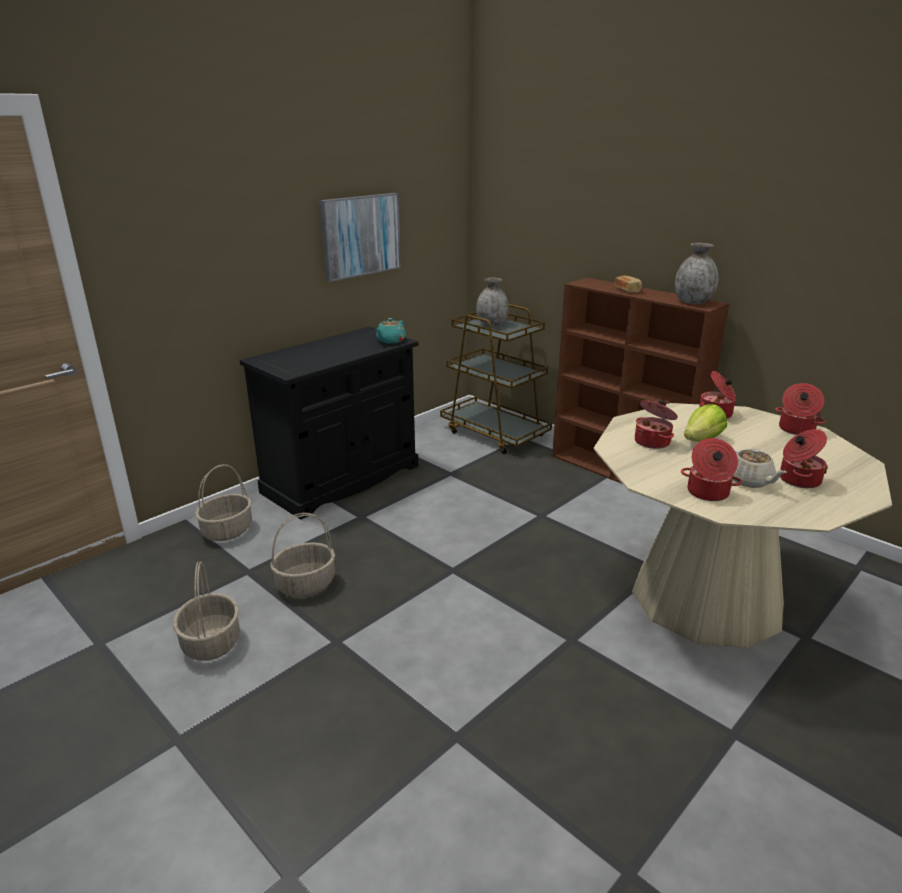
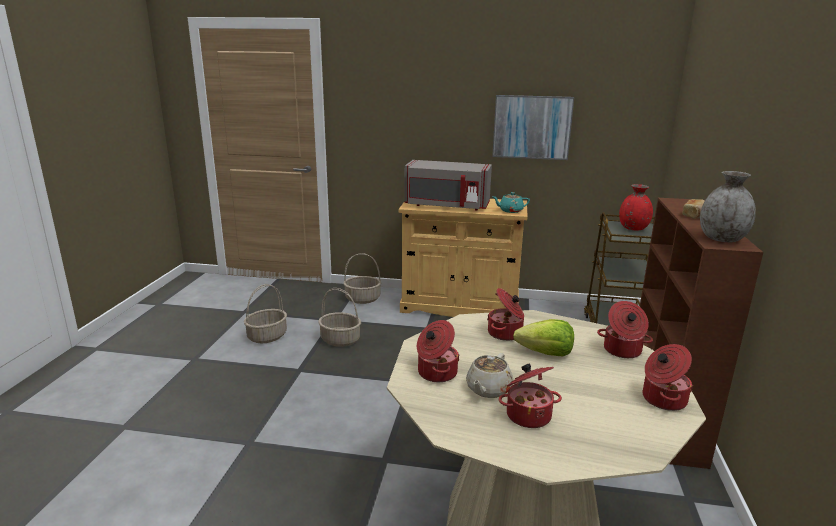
camera: 55 degrees right, 5 degrees down
black cabinet [240,326,419,519] -> beige cabinet [399,199,528,317]
grey vase [476,278,509,326] -> red vase [619,184,653,230]
none -> grey microwave [404,160,492,211]

